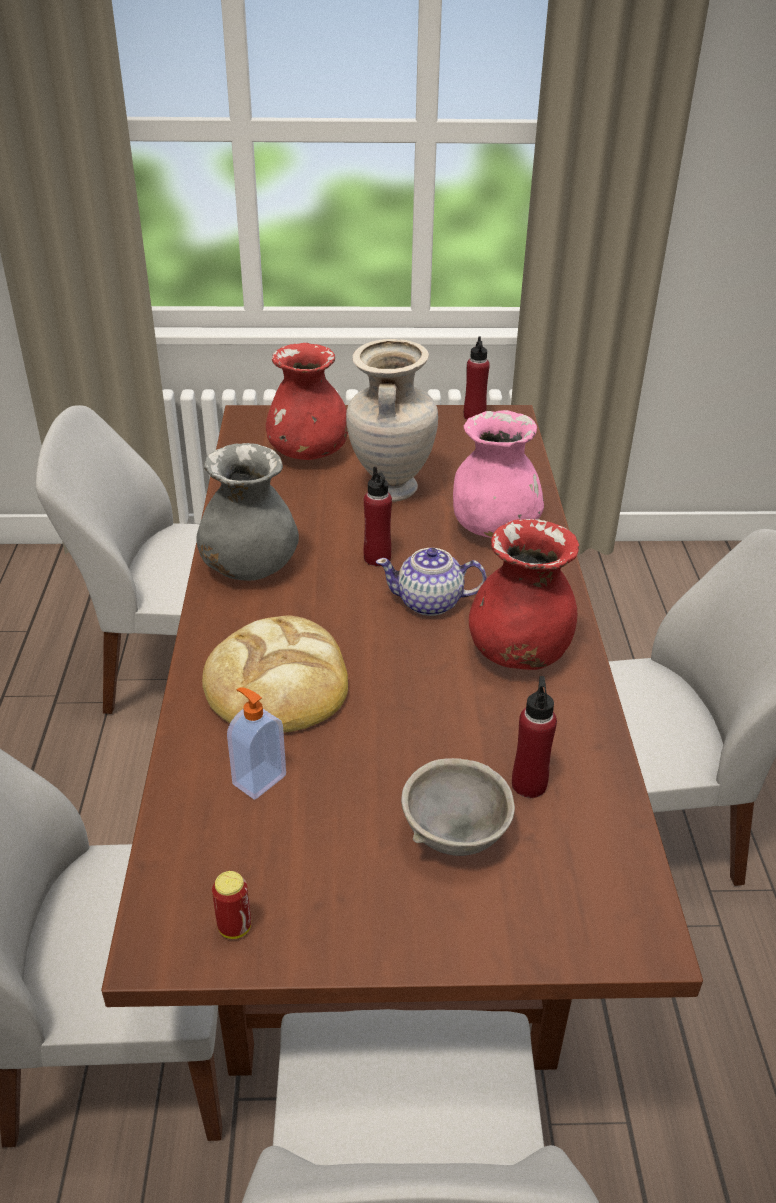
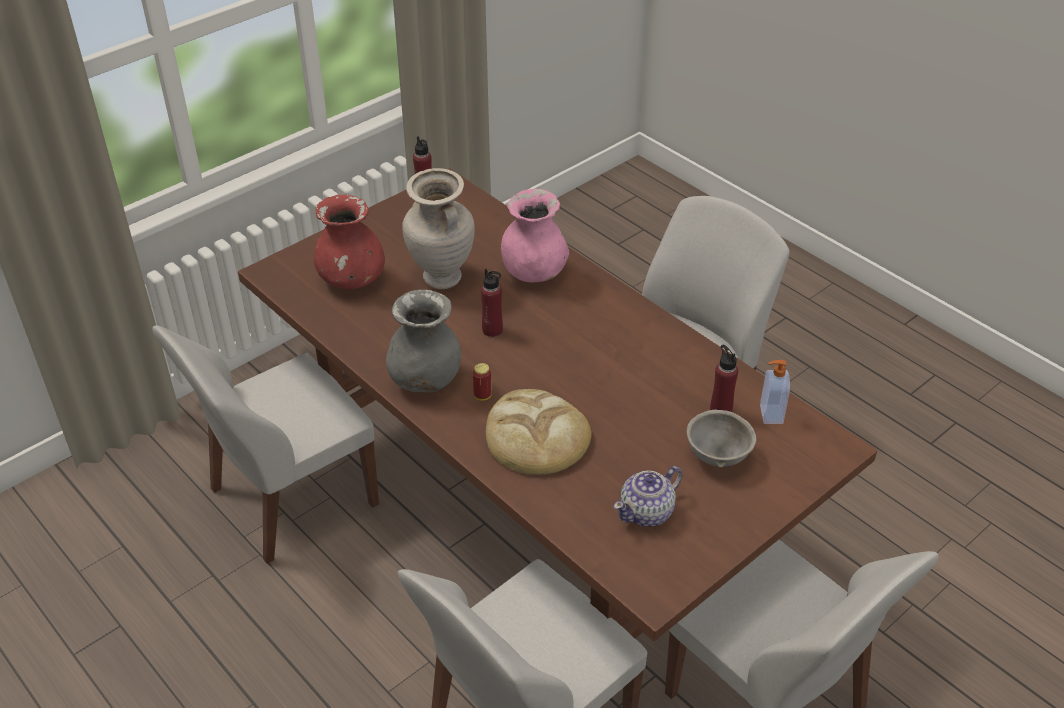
camera: 40 degrees left, 5 degrees up
can [212,871,251,939] -> can moved to [473,363,492,401]
soap dispenser [227,687,286,800] -> soap dispenser moved to [760,360,790,424]
teapot [376,548,487,616] -> teapot moved to [614,466,682,527]
red vase [469,519,579,670] -> none

